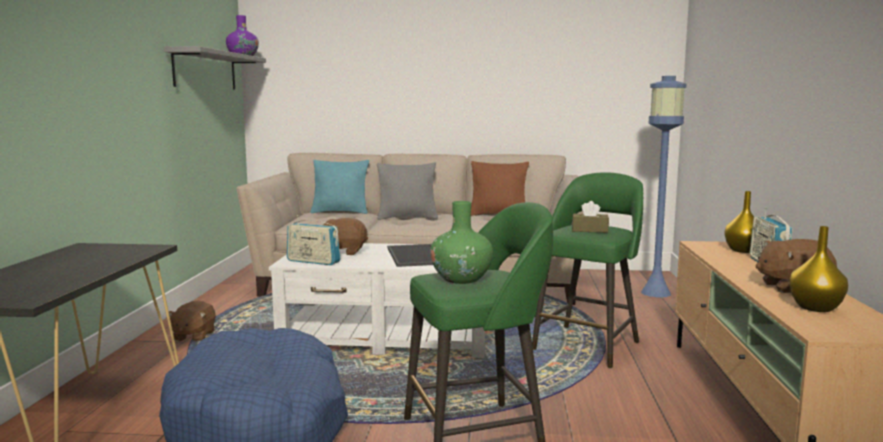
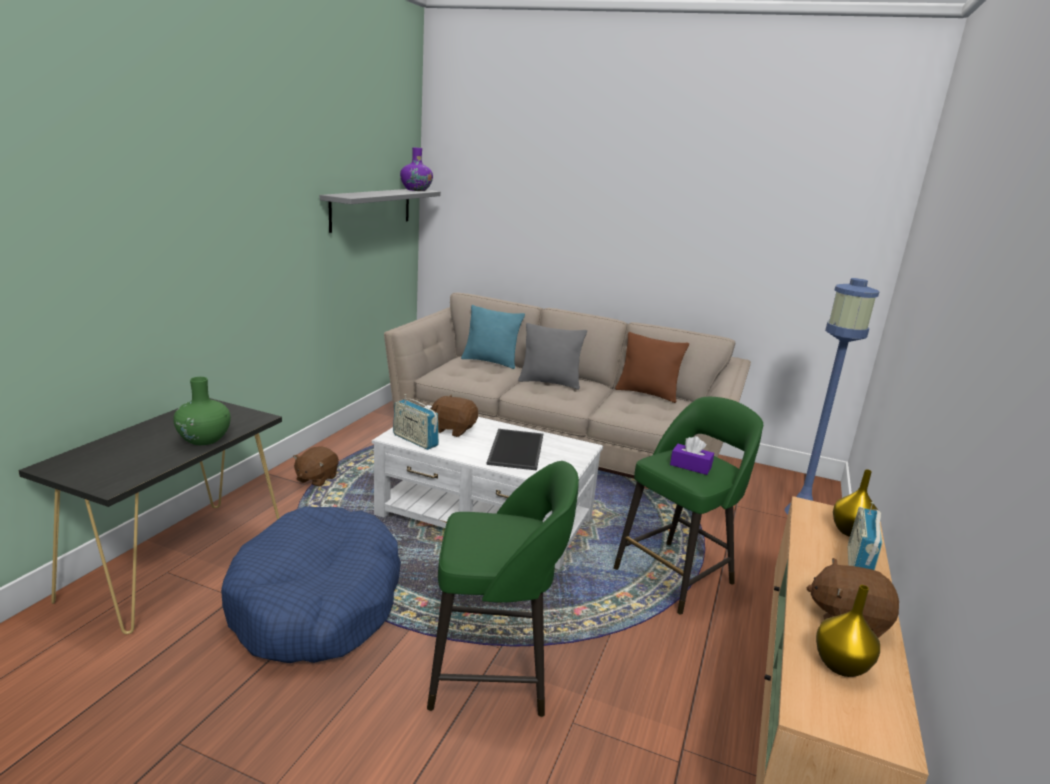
camera: 15 degrees right, 10 degrees up
green vase [430,201,493,284] -> green vase moved to [173,377,231,445]
brown tissue box [572,201,609,233] -> purple tissue box [670,436,714,475]

